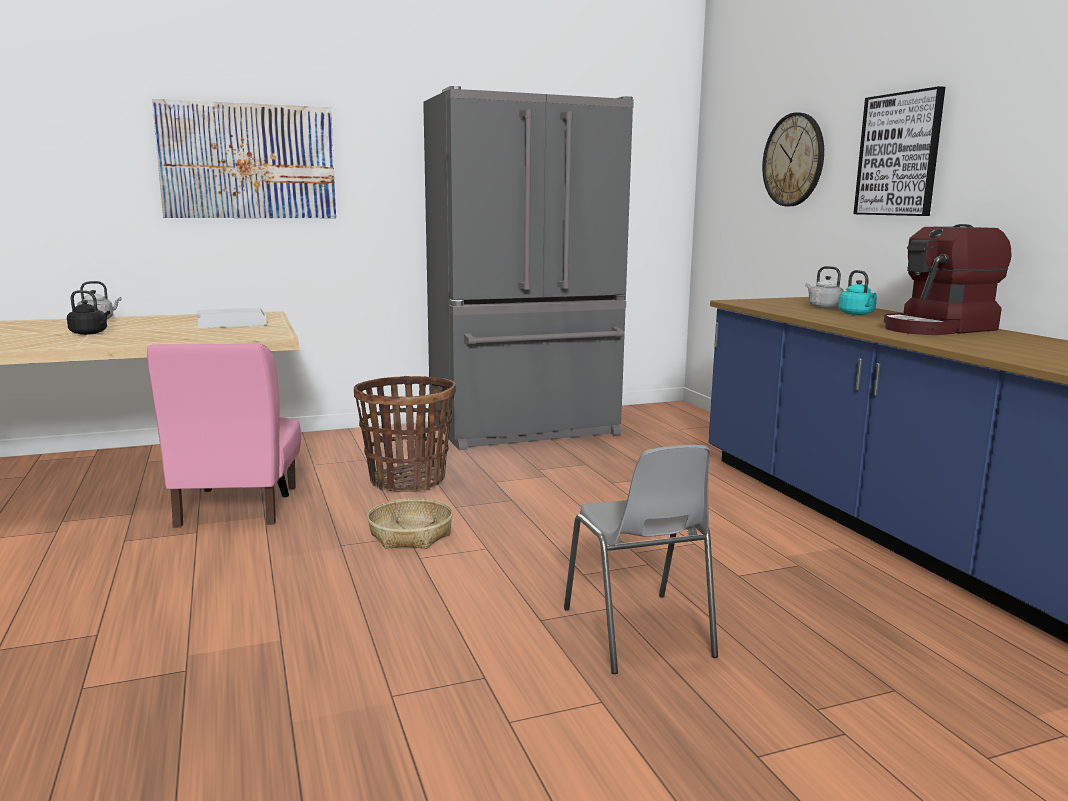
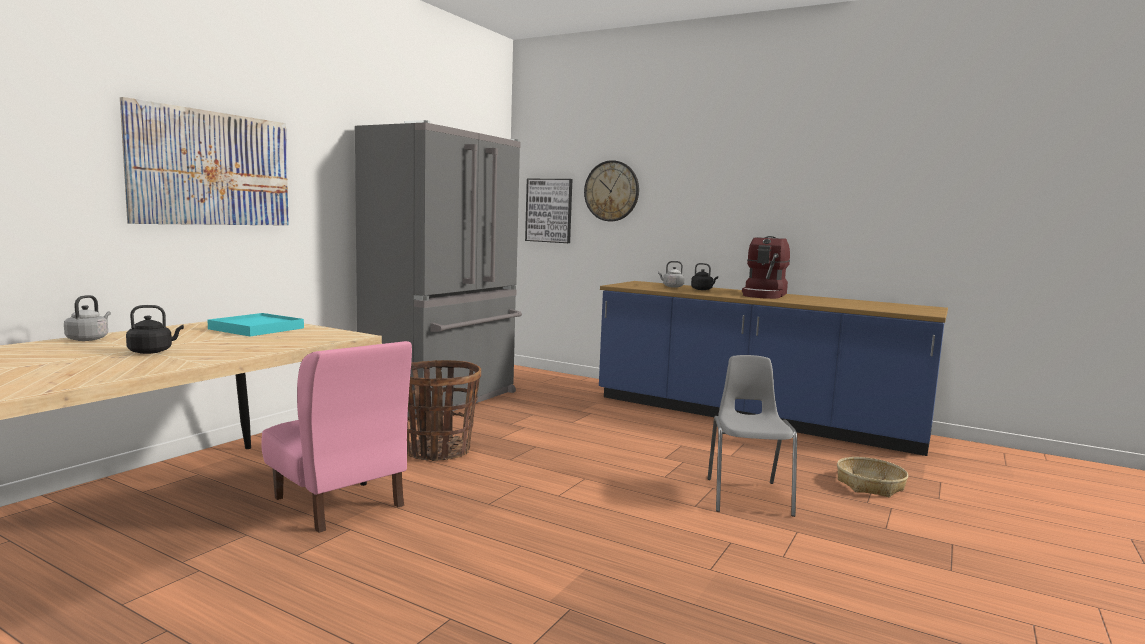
camera: 40 degrees left, 5 degrees down
white tray [197,308,267,328] -> turquoise tray [208,313,304,336]
basket [367,498,453,549] -> basket moved to [837,457,908,497]
grey chair [564,445,718,674] -> grey chair turned 120 degrees counterclockwise [707,355,797,517]
turquoise kettle [838,270,877,315] -> black kettle [691,263,718,290]
picture [853,86,945,216] -> picture moved to [525,179,572,243]

